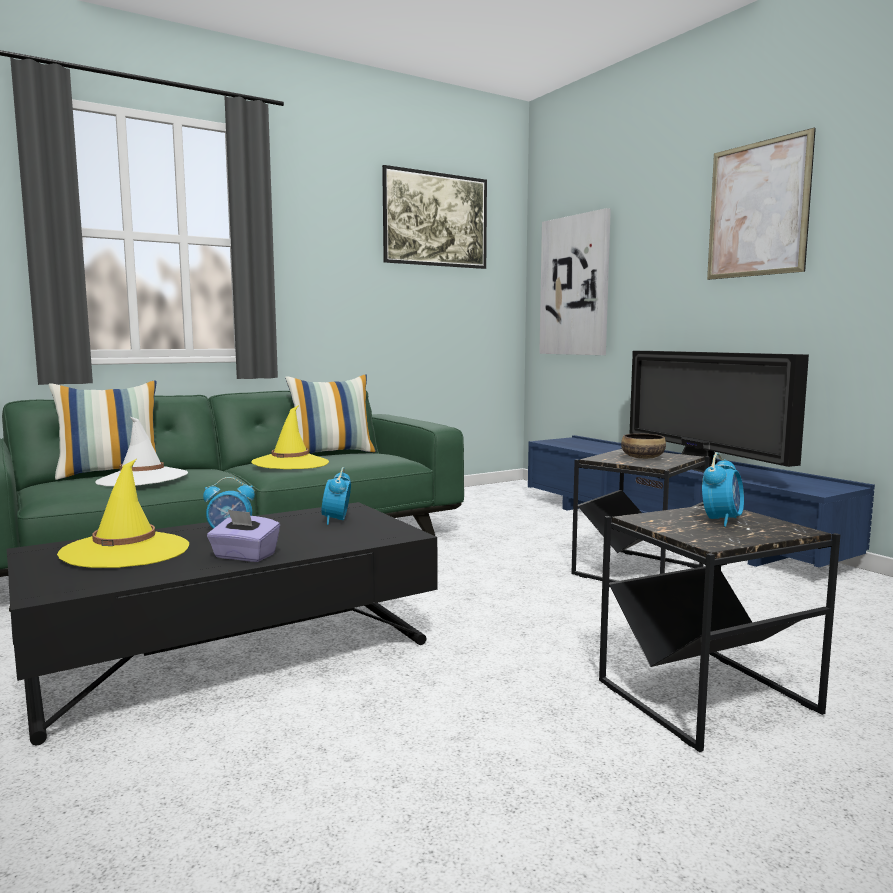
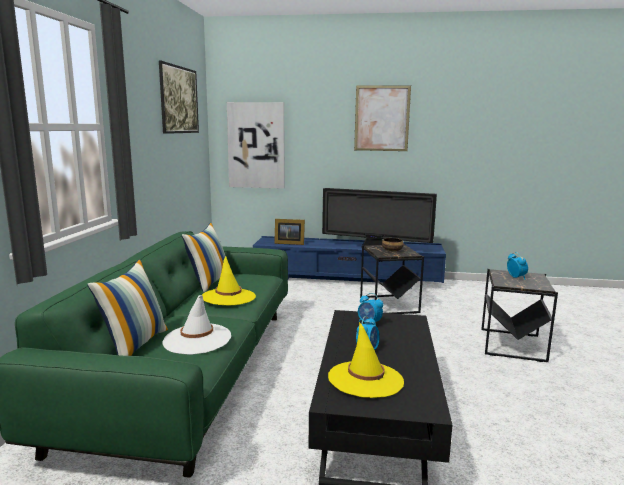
camera: 50 degrees left, 5 degrees up
purple tissue box [207,509,280,562] -> none
none -> picture frame [274,219,305,245]

